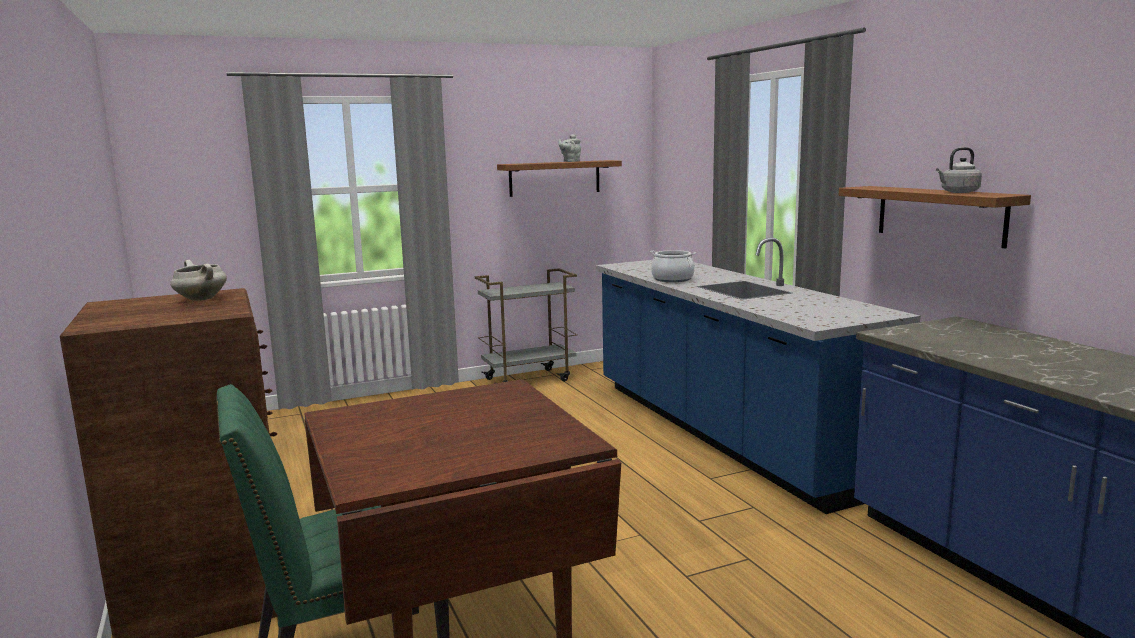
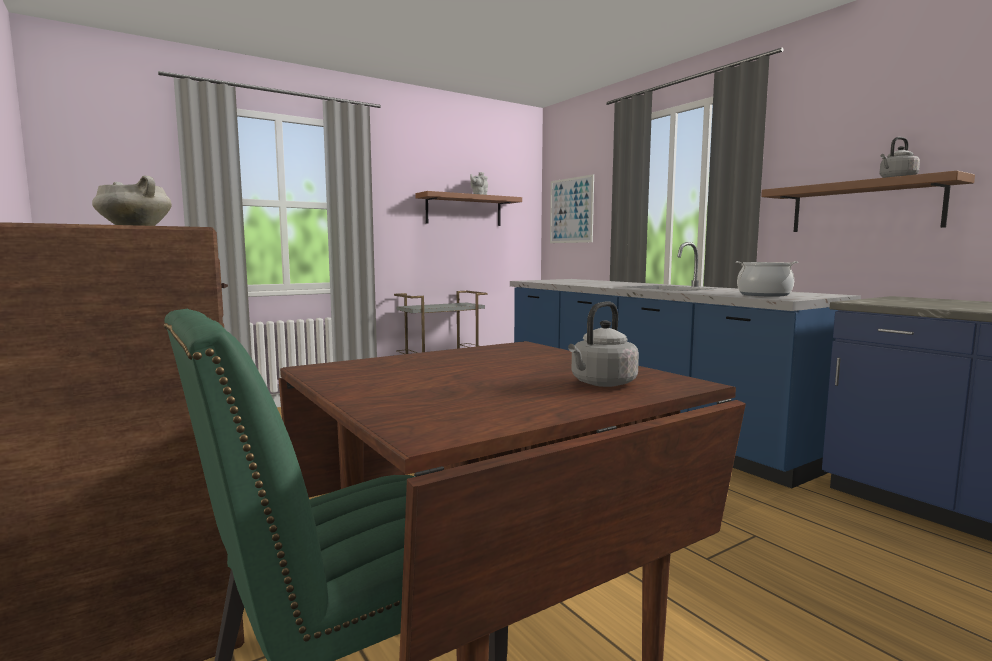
camera: 10 degrees left, 5 degrees down
cooking pot [650,250,696,282] -> cooking pot moved to [736,261,798,297]
none -> picture [550,174,594,243]
none -> grey kettle [568,301,639,387]

